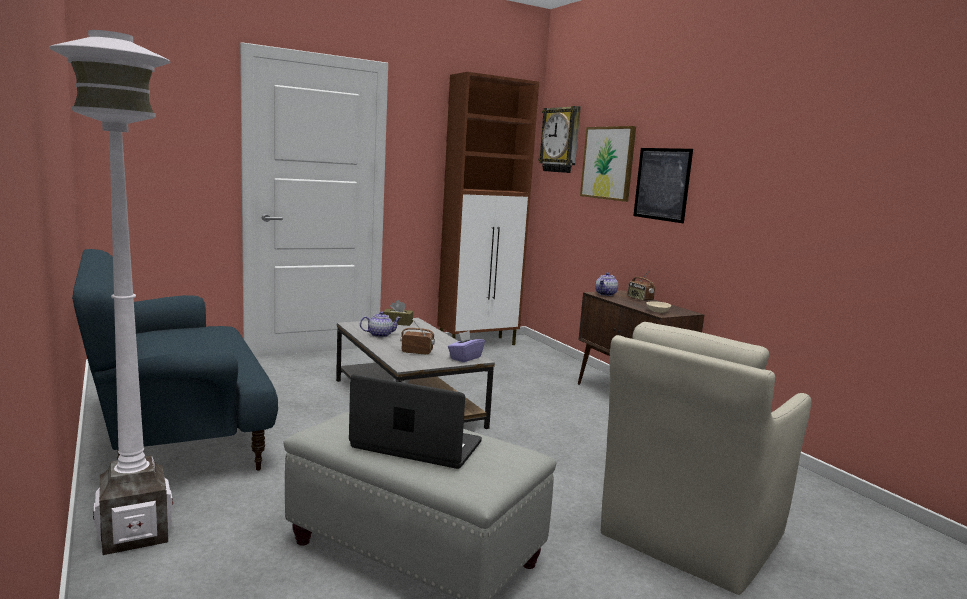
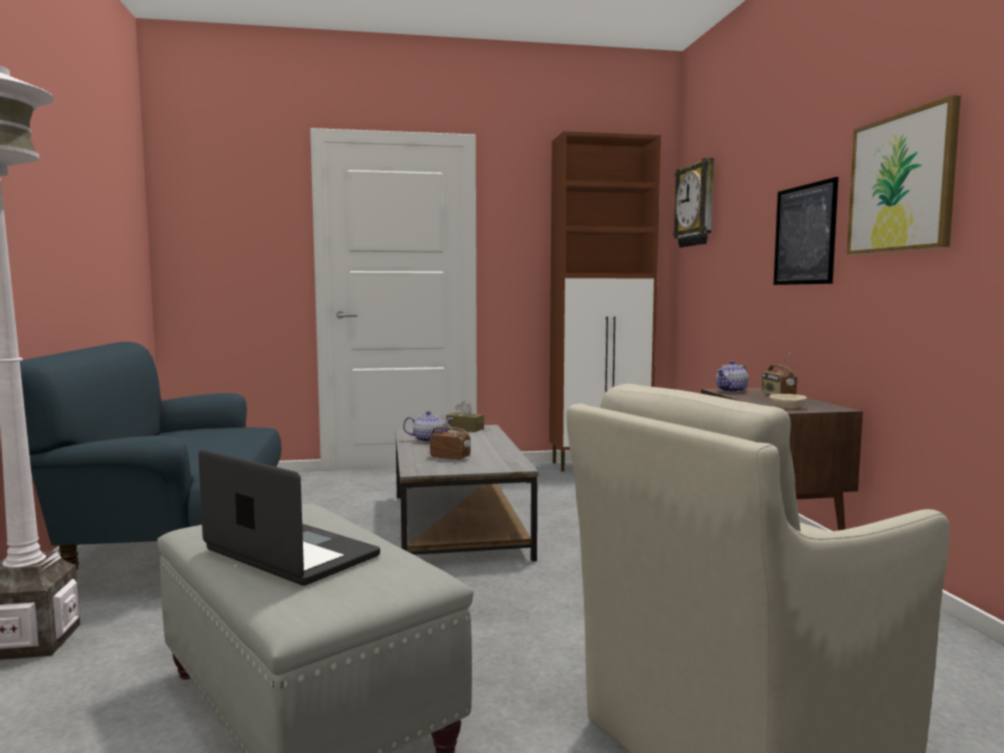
camera: 20 degrees right, 5 degrees down
purple tissue box [448,331,485,362] -> none
picture [580,126,636,202] -> picture moved to [847,95,961,255]

